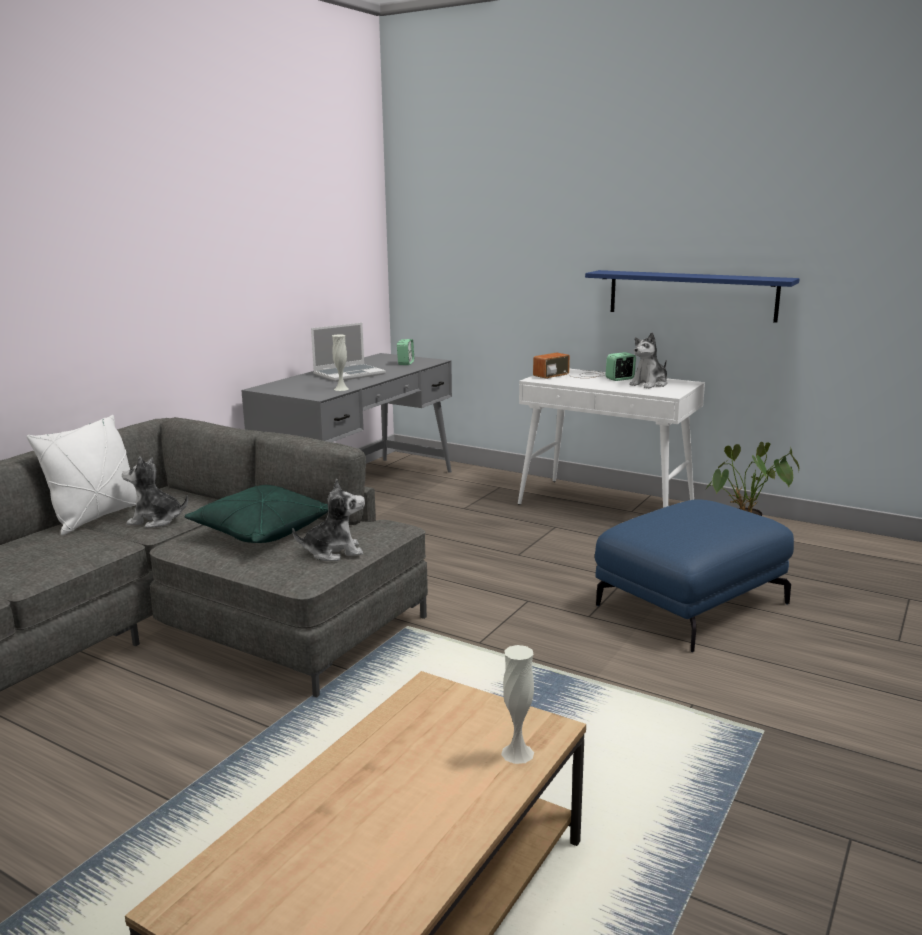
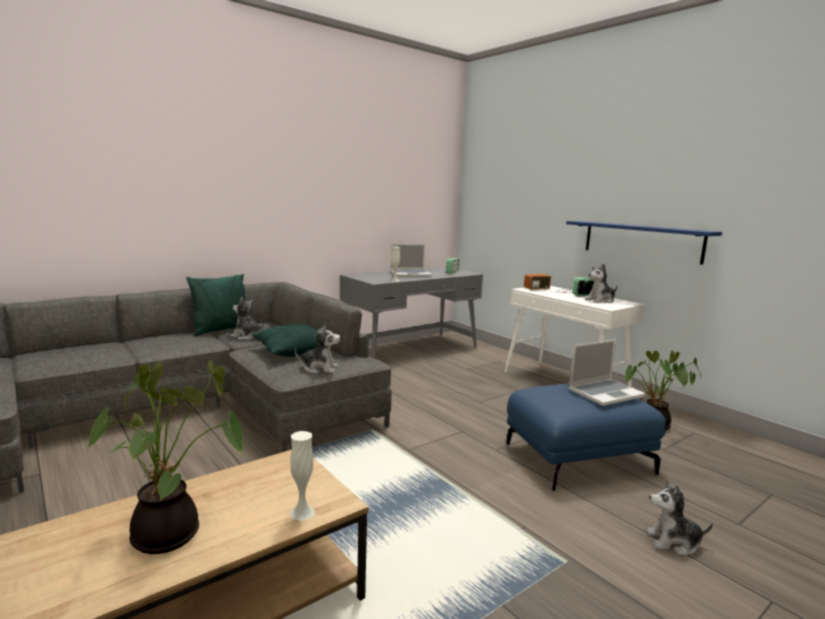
camera: 20 degrees right, 5 degrees down
white pillow [27,415,137,535] -> green pillow [186,274,246,336]
none -> potted plant [87,360,243,554]
none -> laptop [569,339,646,406]
none -> plush toy [646,481,713,555]

